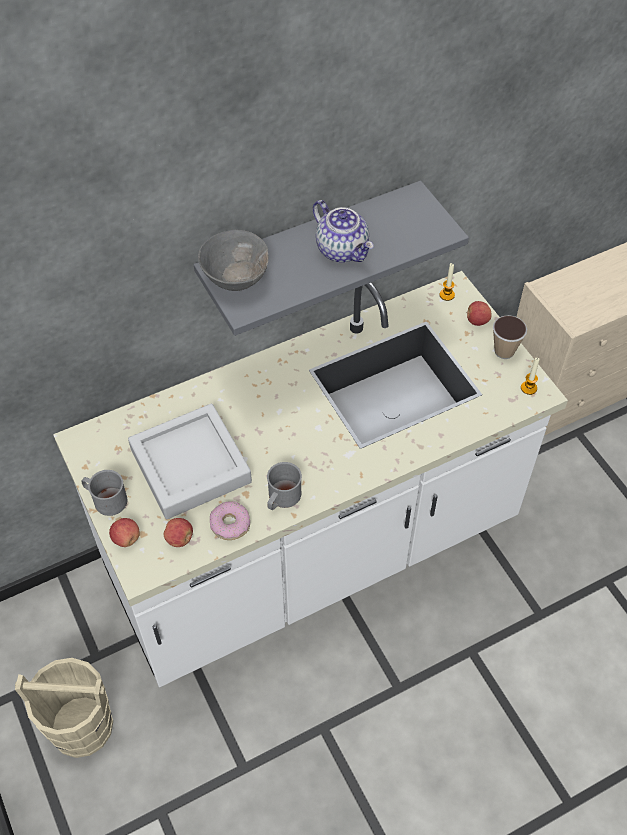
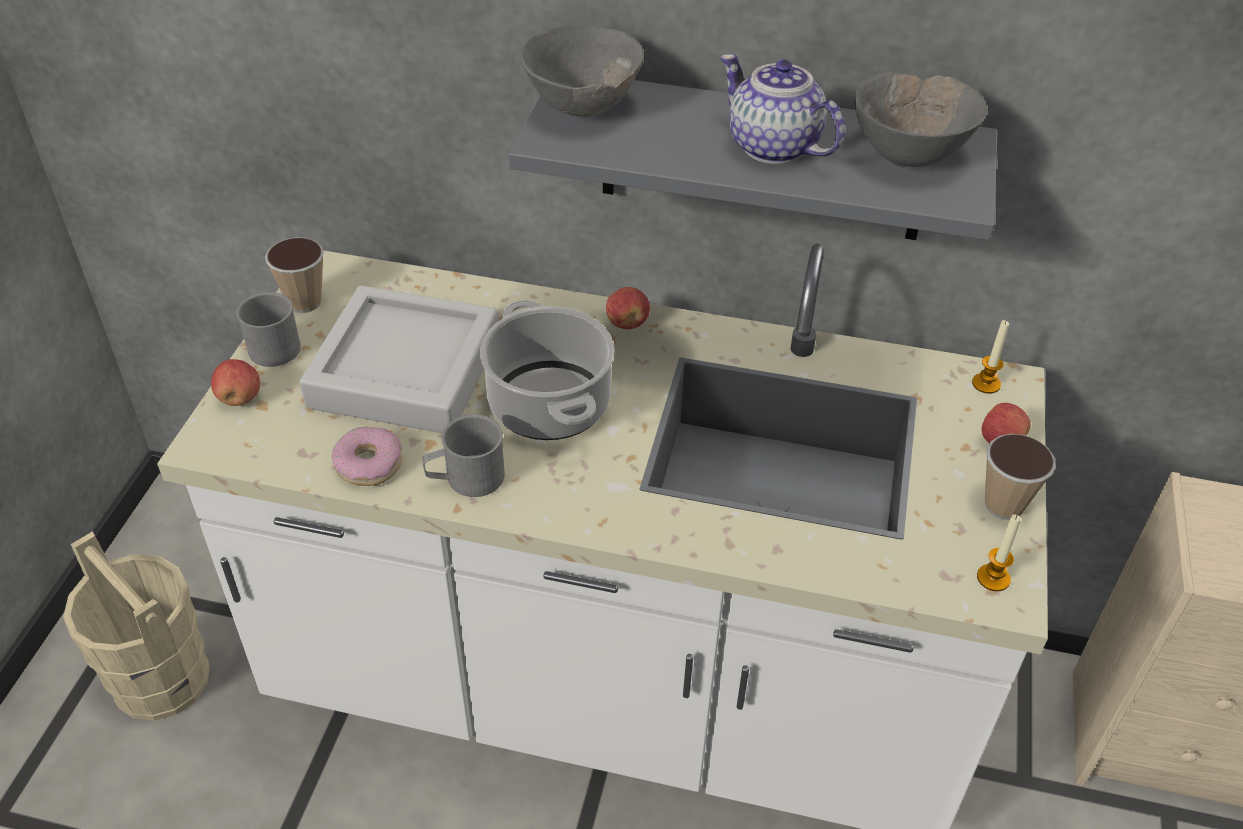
camera: 40 degrees right, 10 degrees down
apple [163,518,193,547] -> apple moved to [606,287,650,329]
teapot [313,200,374,262] -> teapot turned 135 degrees clockwise [720,54,845,164]
none -> cup [265,237,324,313]
none -> cooking pot [480,300,615,440]
none -> grey bowl [854,72,987,167]

